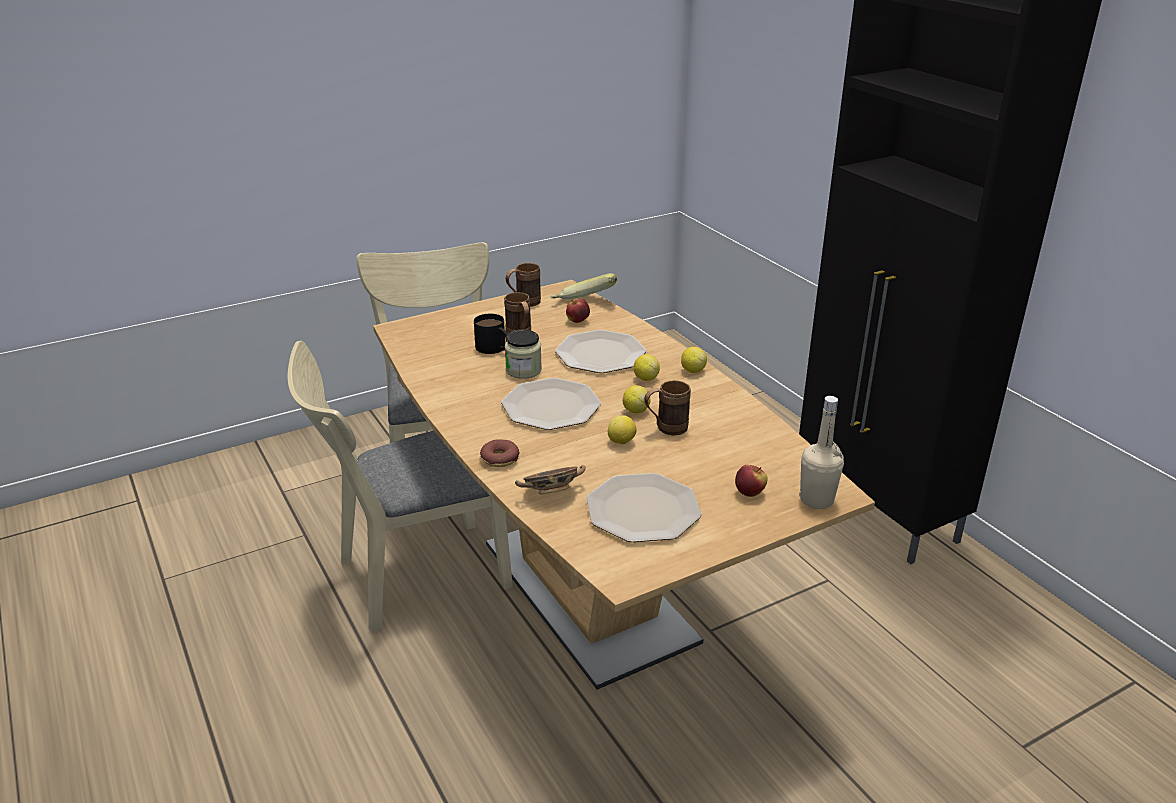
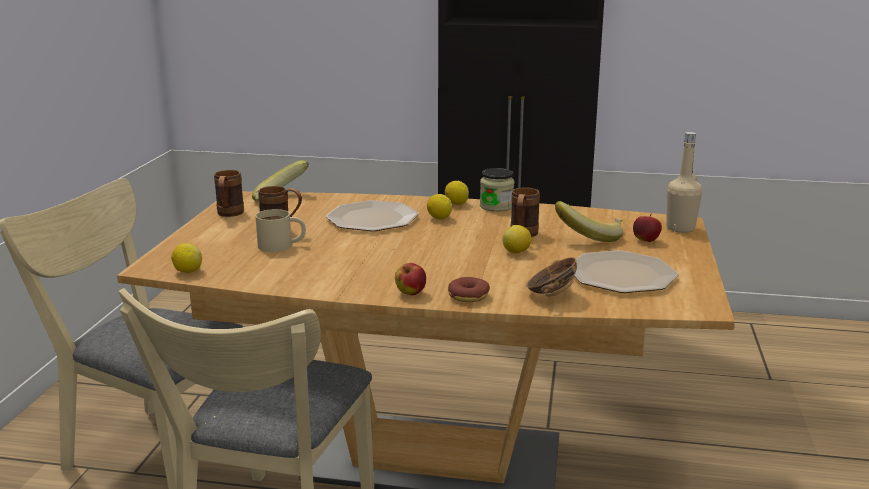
camera: 50 degrees left, 10 degrees down
black mug [474,314,508,354] -> beige mug [255,209,306,252]
plate [501,378,601,430] -> none
jar [505,329,542,379] -> jar moved to [480,168,514,212]
apple [566,299,590,323] -> apple moved to [395,263,426,295]
lemon [623,385,650,413] -> lemon moved to [171,243,202,273]
none -> banana [555,201,623,242]

